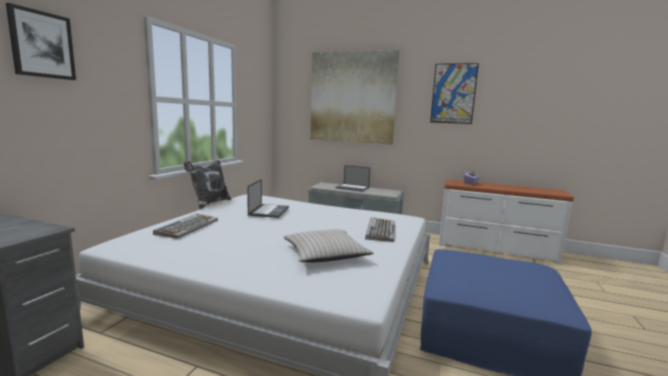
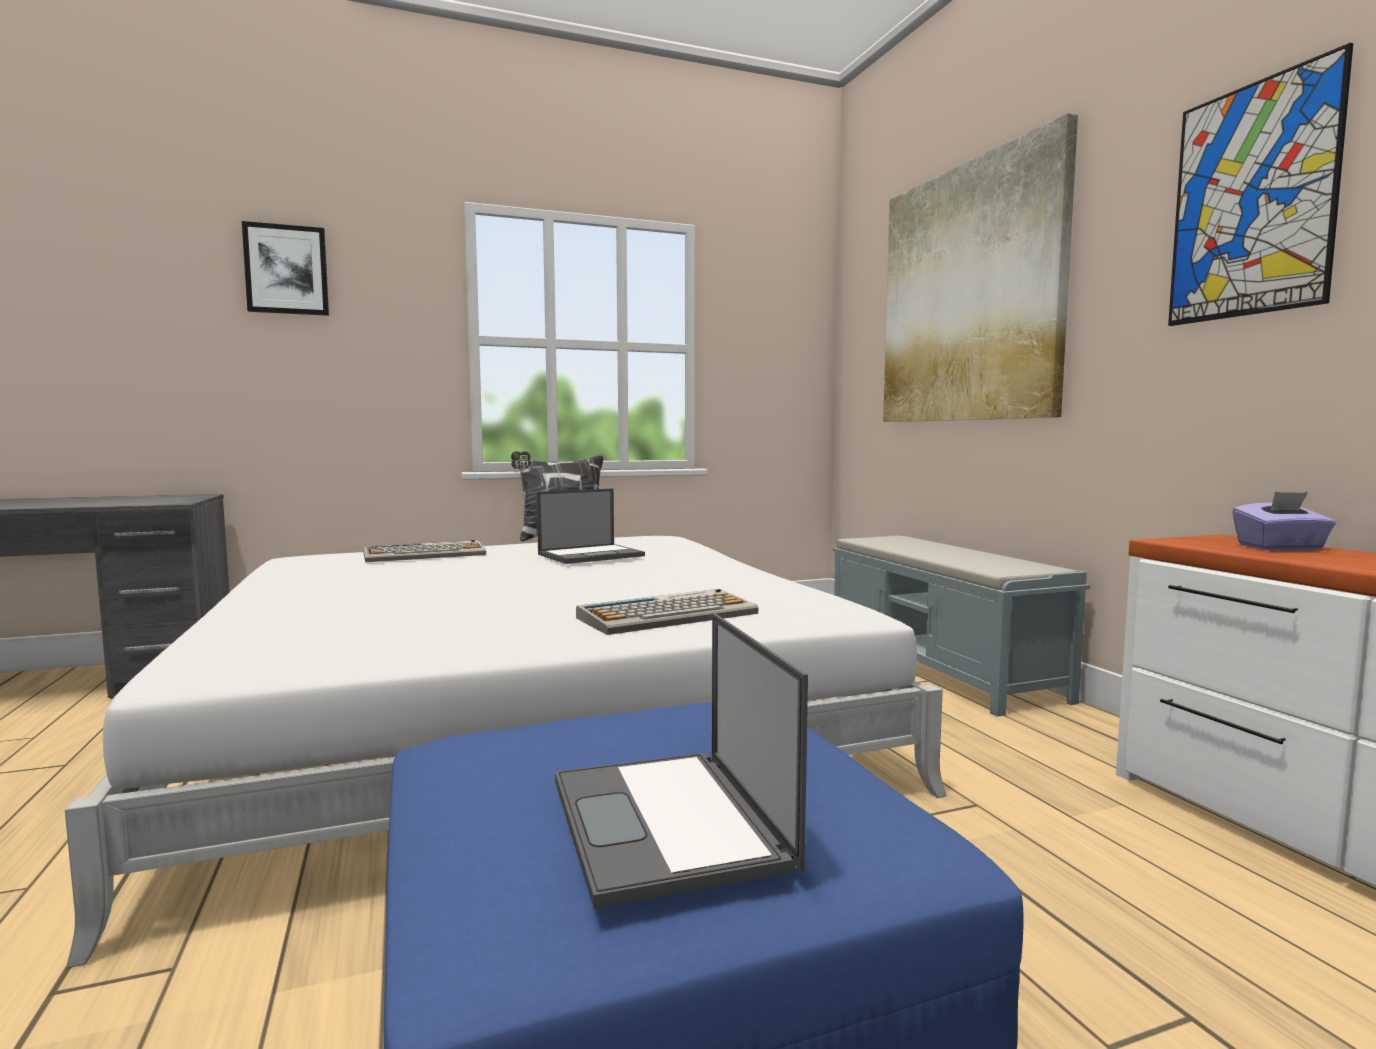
camera: 50 degrees right, 5 degrees down
beige pillow [284,229,374,263] -> none
laptop [336,165,370,192] -> laptop moved to [555,613,808,909]

